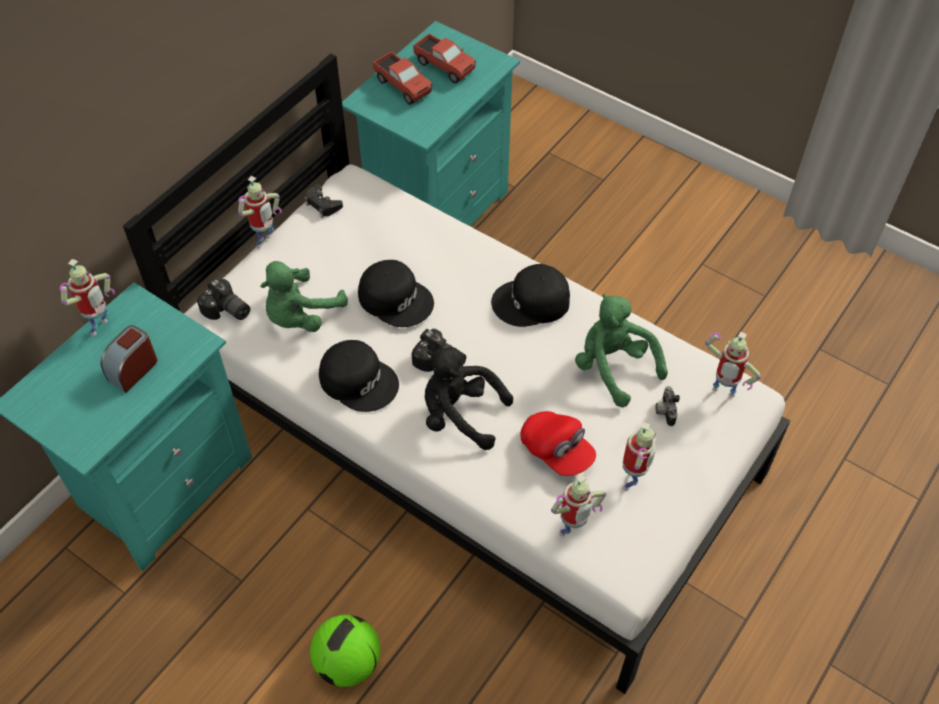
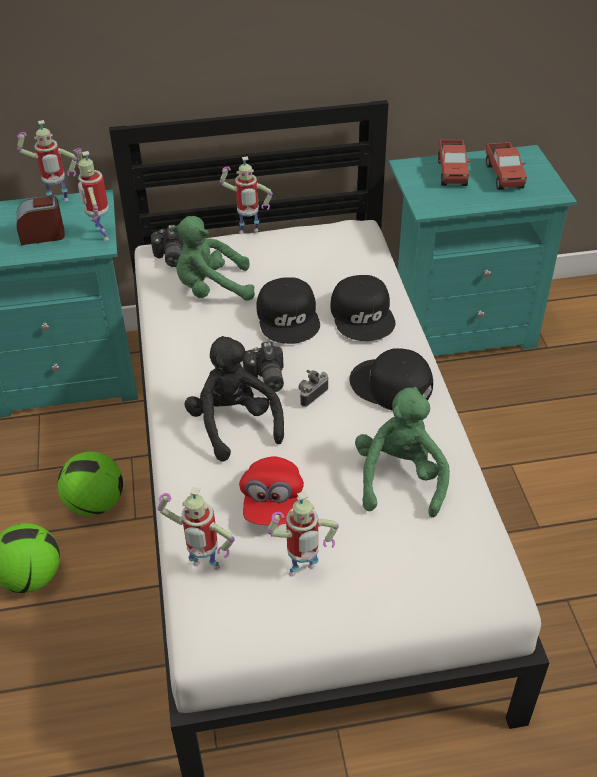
camera: 45 degrees right, 10 degrees down
black game controller [304,184,343,218] -> none
black cap [319,340,399,412] -> black cap moved to [330,275,395,341]
camera [655,386,680,426] -> camera moved to [299,370,328,407]
toy robot [705,332,761,398] -> toy robot moved to [73,148,109,241]
none -> football [57,452,123,516]

